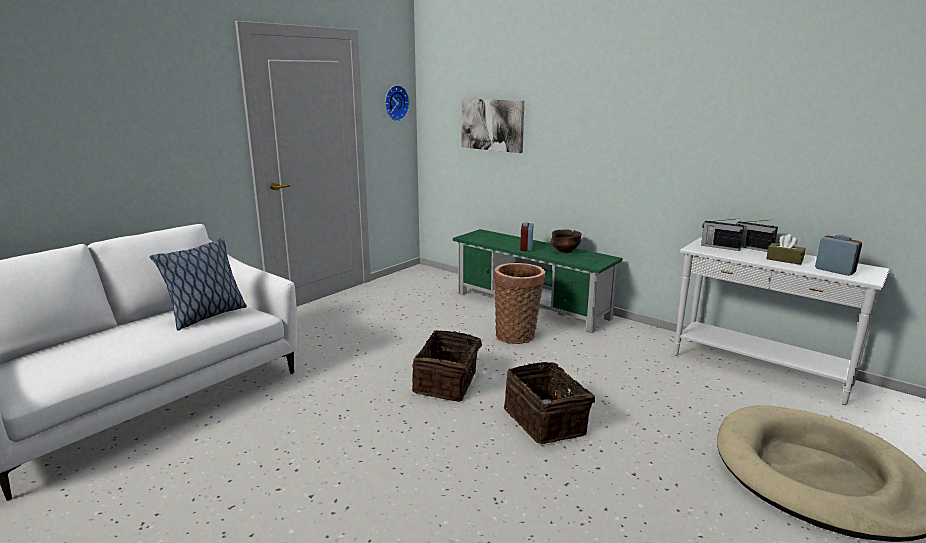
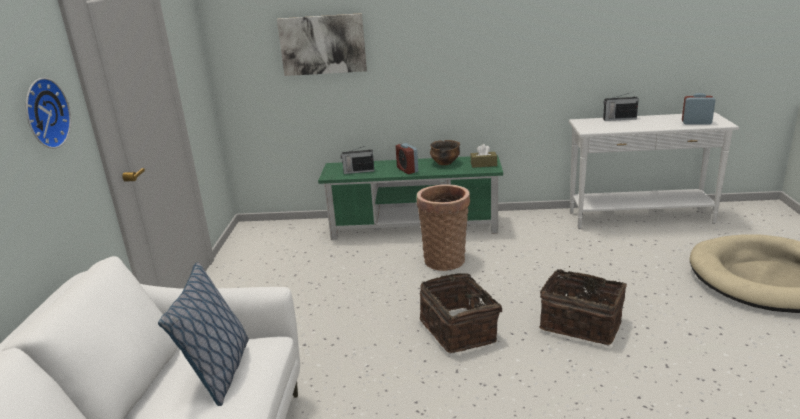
camera: 35 degrees left, 5 degrees up
wall clock [385,85,410,121] -> wall clock moved to [26,78,71,149]
radio [701,219,744,251] -> radio moved to [341,146,374,174]
brown tissue box [766,234,806,265] -> brown tissue box moved to [470,144,497,168]

